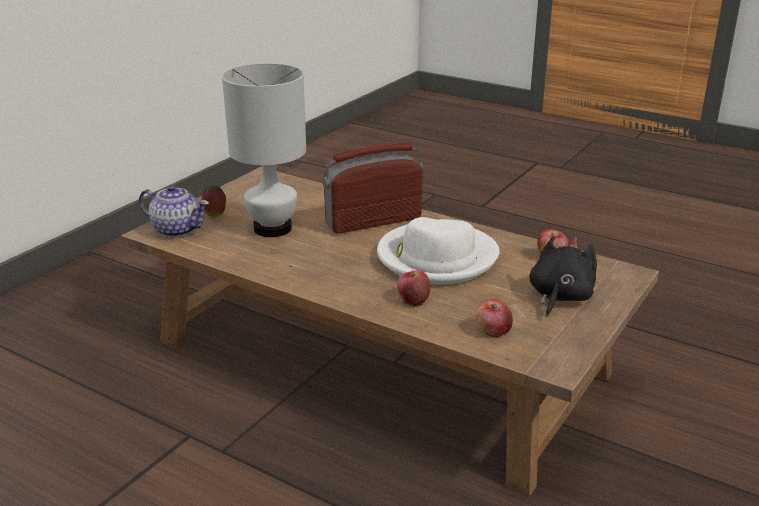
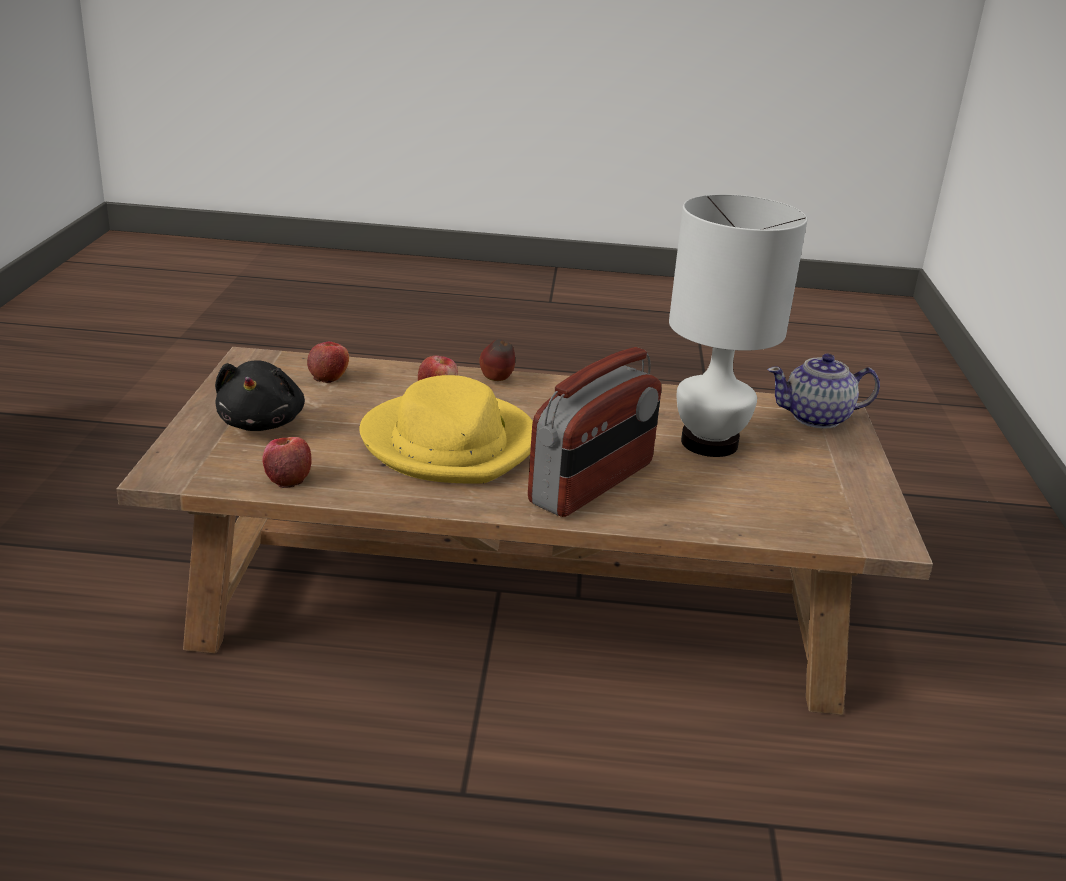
camera: 150 degrees right, 0 degrees up
apple [201,185,226,218] -> apple moved to [479,339,515,381]
white hat [377,217,500,285] -> yellow hat [359,375,533,484]

